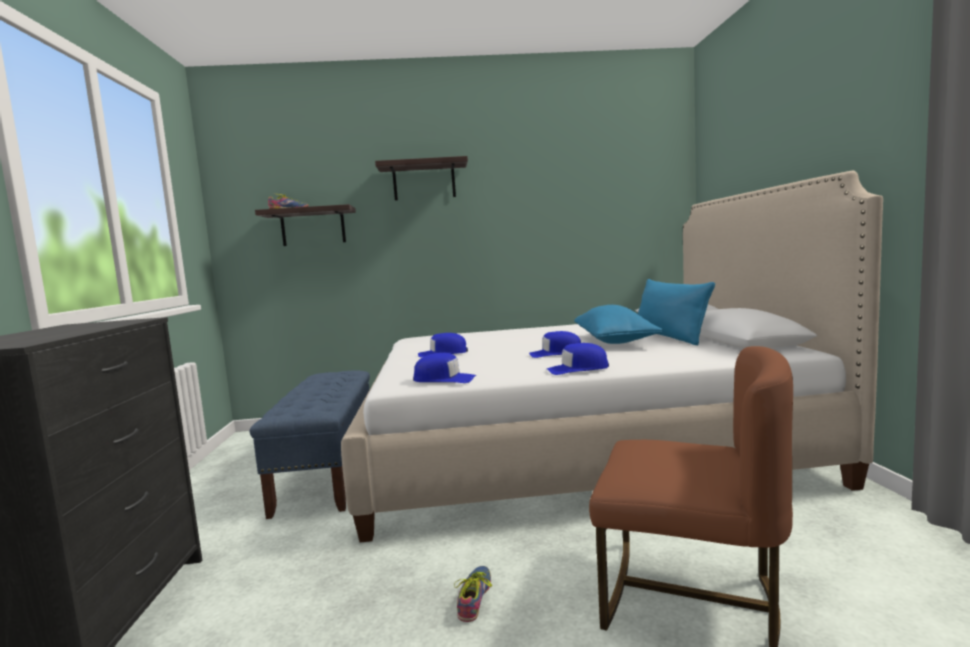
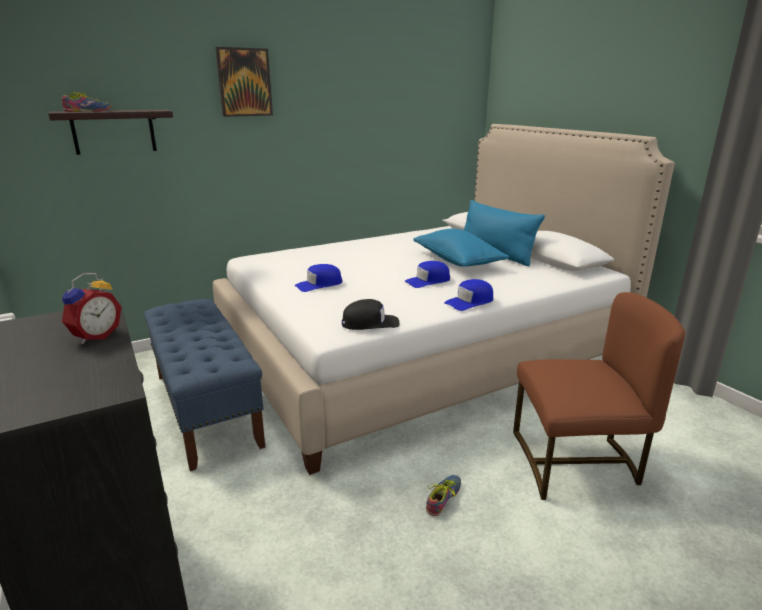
camera: 25 degrees left, 15 degrees up
shelf [375,156,468,201] -> picture [215,47,273,117]
blue cap [413,353,477,383] -> black cap [342,299,400,330]
shoe [454,566,492,622] -> shoe turned 45 degrees clockwise [426,475,461,516]
none -> alarm clock [62,273,121,344]

